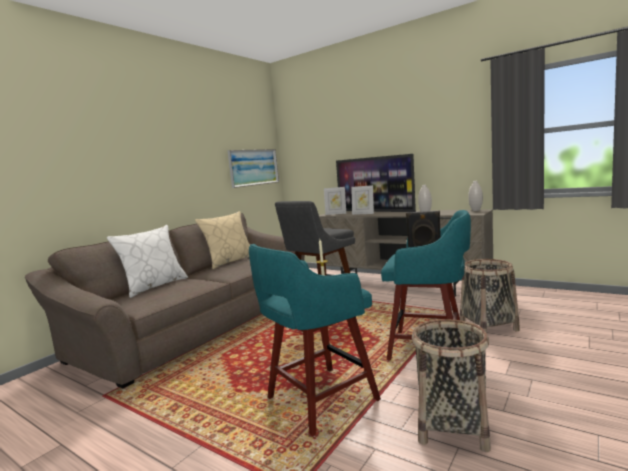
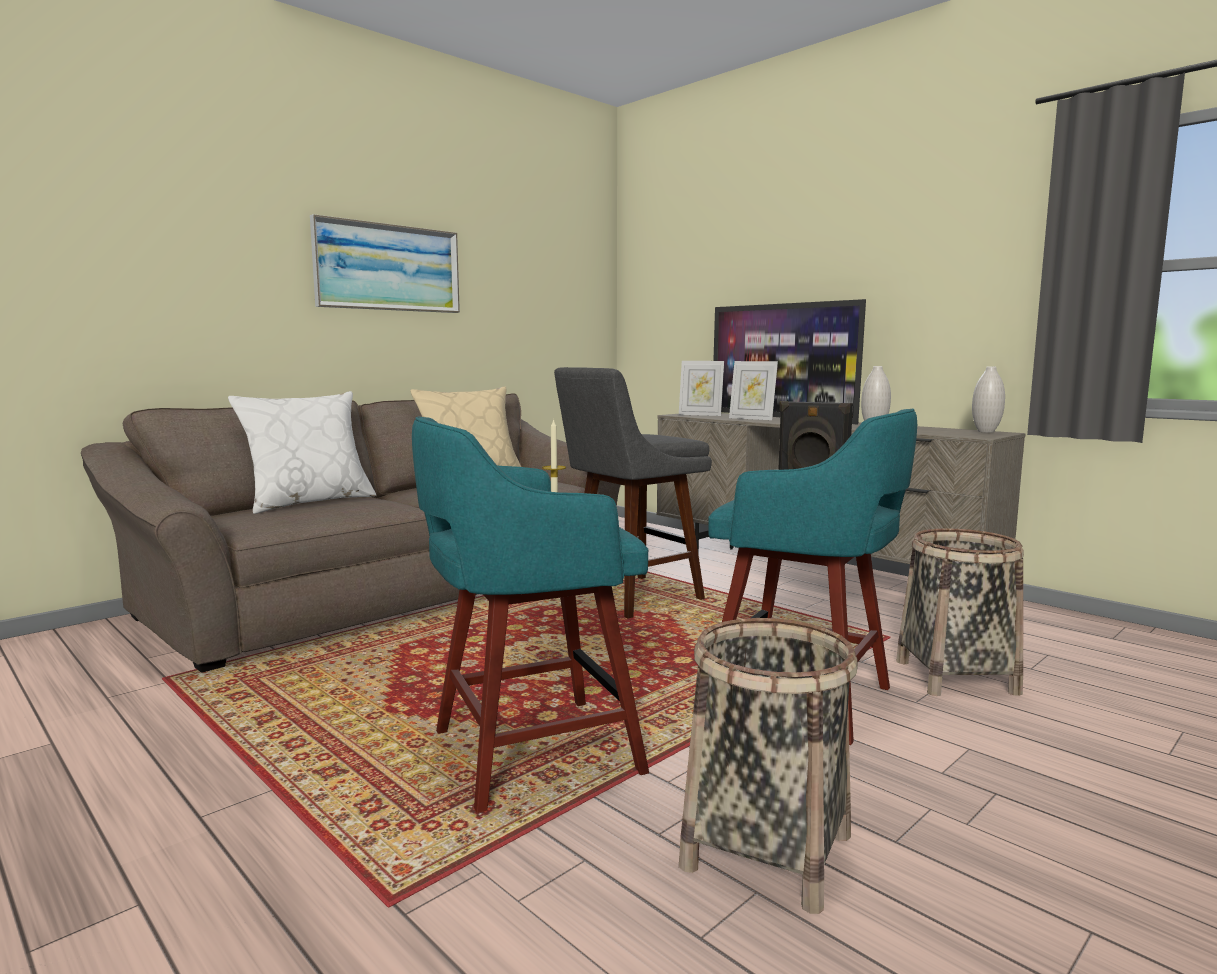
camera: 10 degrees right, 0 degrees up
picture [227,149,279,188] -> picture moved to [310,214,460,313]

